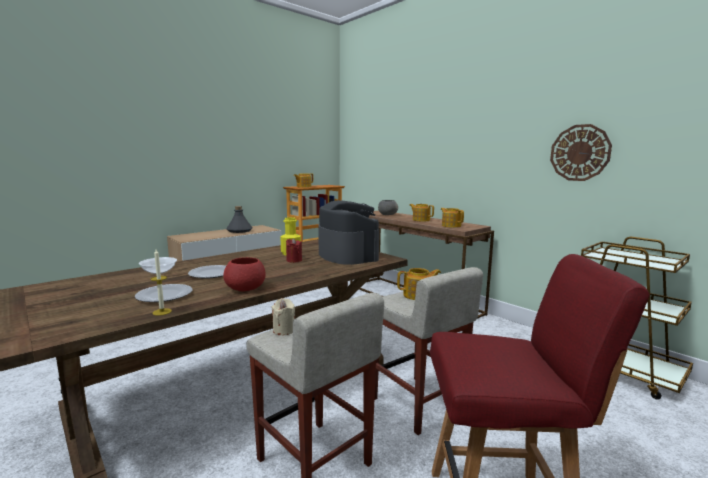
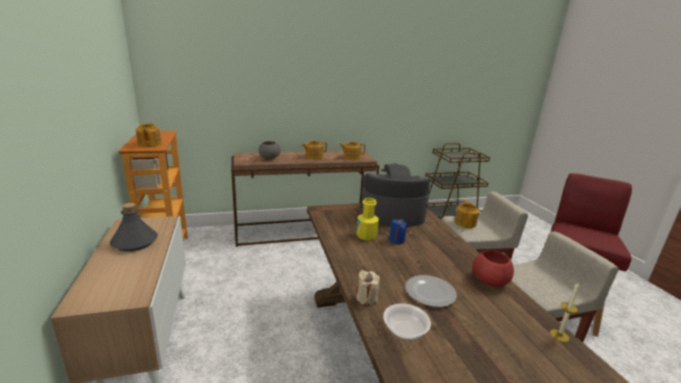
camera: 65 degrees left, 10 degrees up
plate [135,284,193,302] -> none
beige candle [271,298,295,335] -> beige candle moved to [356,270,379,306]
red candle [286,238,302,263] -> blue candle [389,219,408,244]
wall clock [550,124,612,181] -> none

